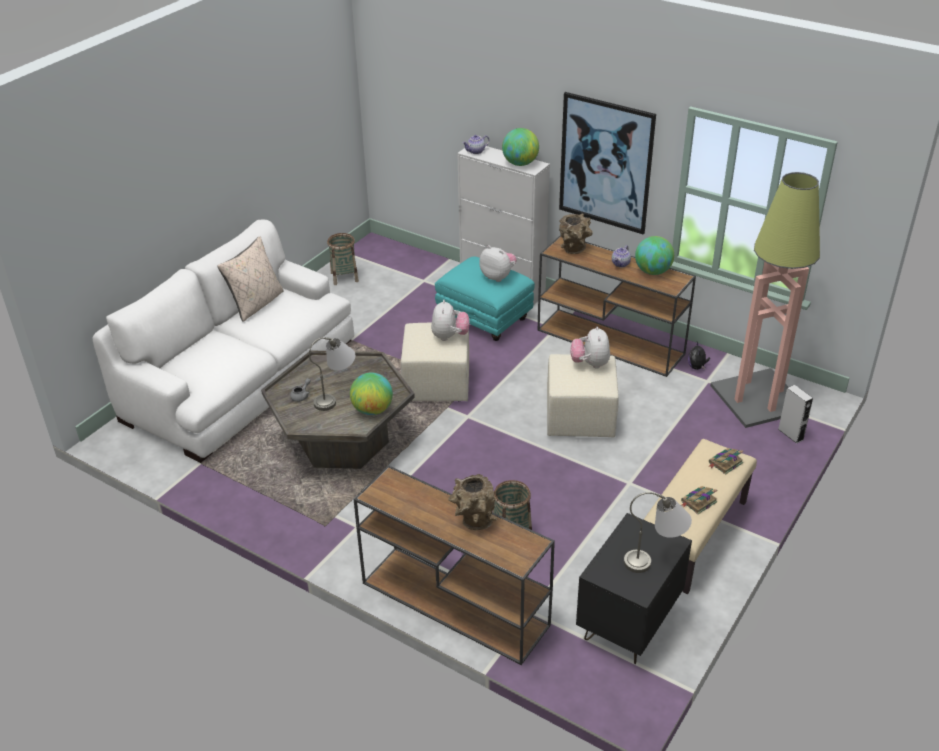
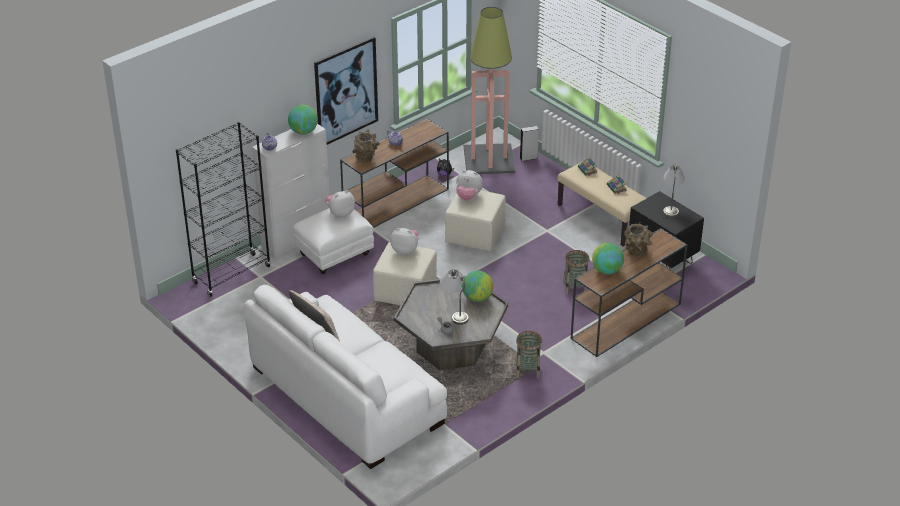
camera: 75 degrees left, 0 degrees up
basket [327,233,359,285] -> basket moved to [516,331,542,379]
turquoise ottoman [435,256,535,341] -> white ottoman [292,208,374,274]
globe [635,236,674,275] -> globe moved to [592,243,624,275]
none -> black bookcase [176,122,271,297]

